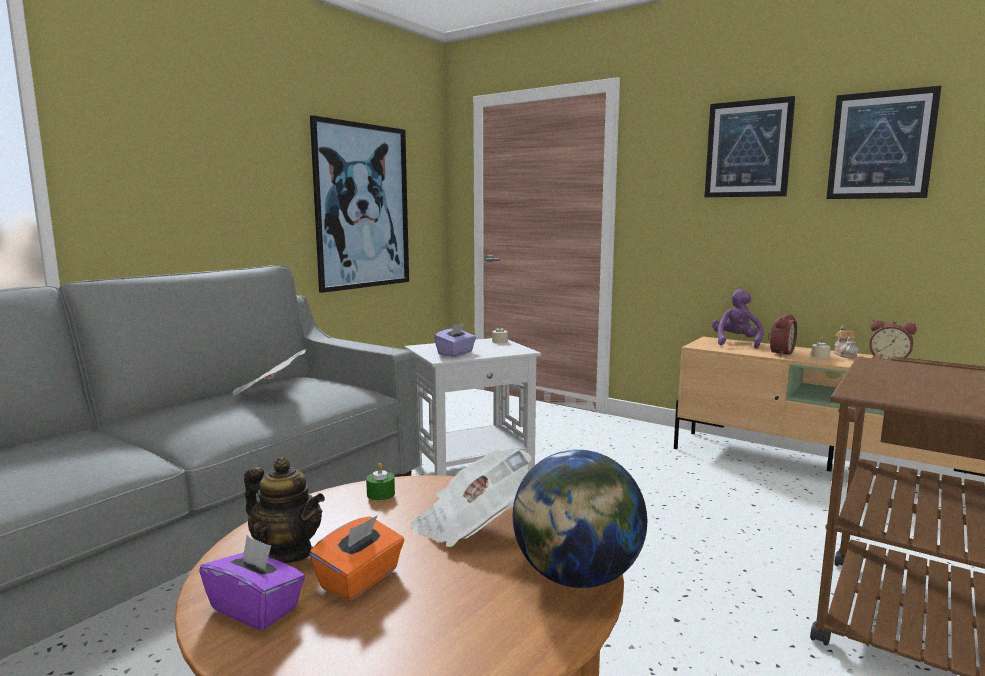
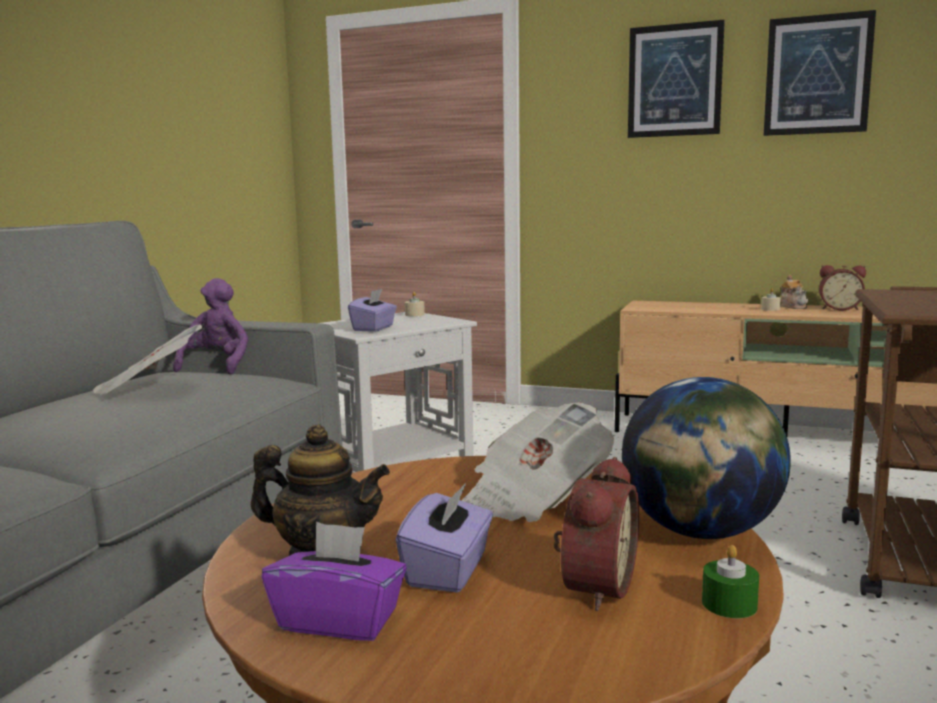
camera: 15 degrees left, 0 degrees up
picture [310,115,409,293] -> none
orange tissue box [310,515,404,600] -> purple tissue box [396,482,493,593]
green candle [366,463,395,501] -> green candle moved to [702,545,759,618]
purple plush toy [712,289,764,349] -> purple plush toy moved to [173,278,248,374]
alarm clock [768,314,797,356] -> alarm clock moved to [554,457,639,611]

